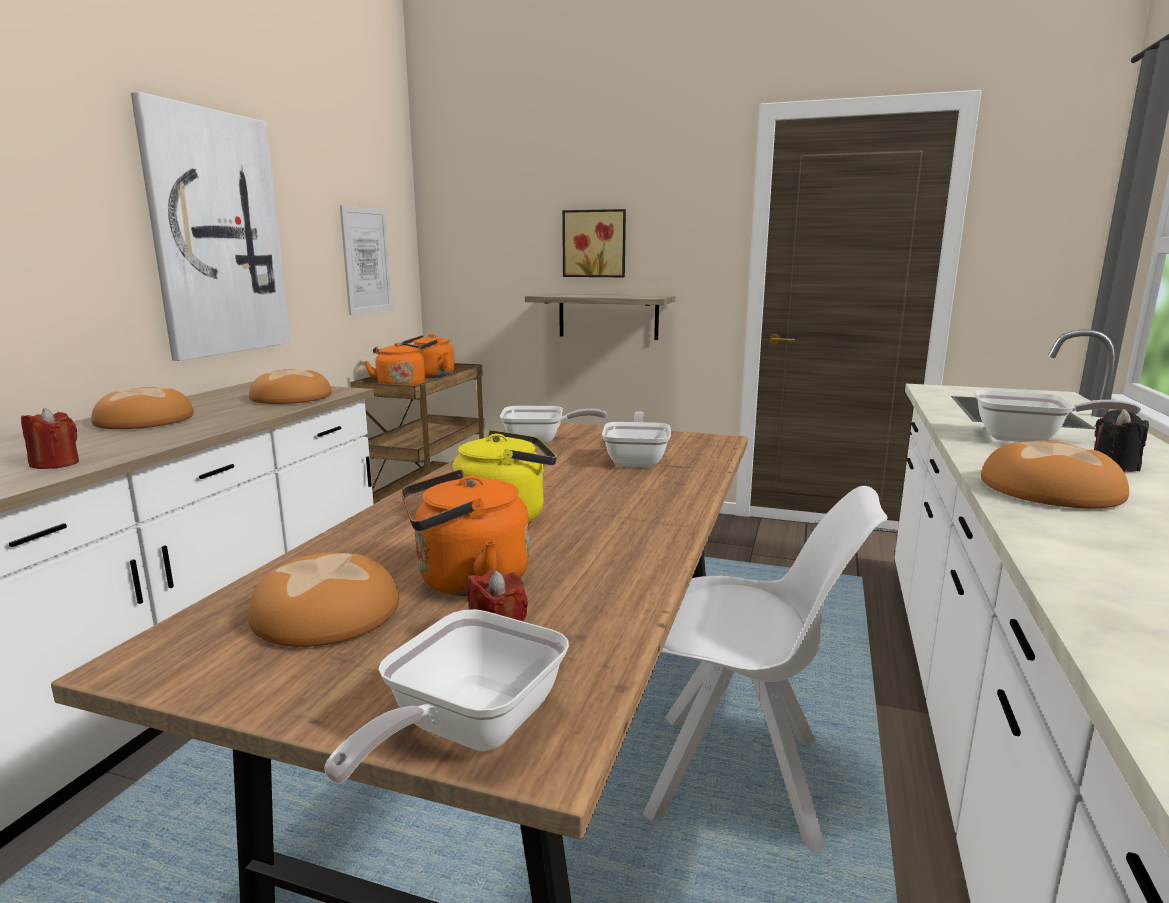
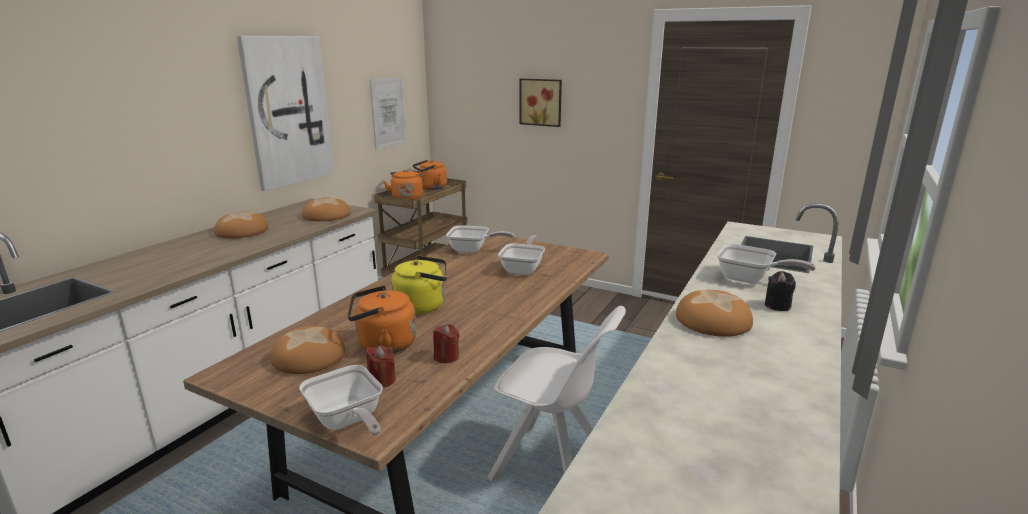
camera: 10 degrees right, 5 degrees up
red candle [21,408,79,469] -> red candle moved to [433,324,459,363]
frying pan [324,609,569,783] -> frying pan turned 75 degrees counterclockwise [299,365,383,436]
shelf [525,293,676,340] -> none

